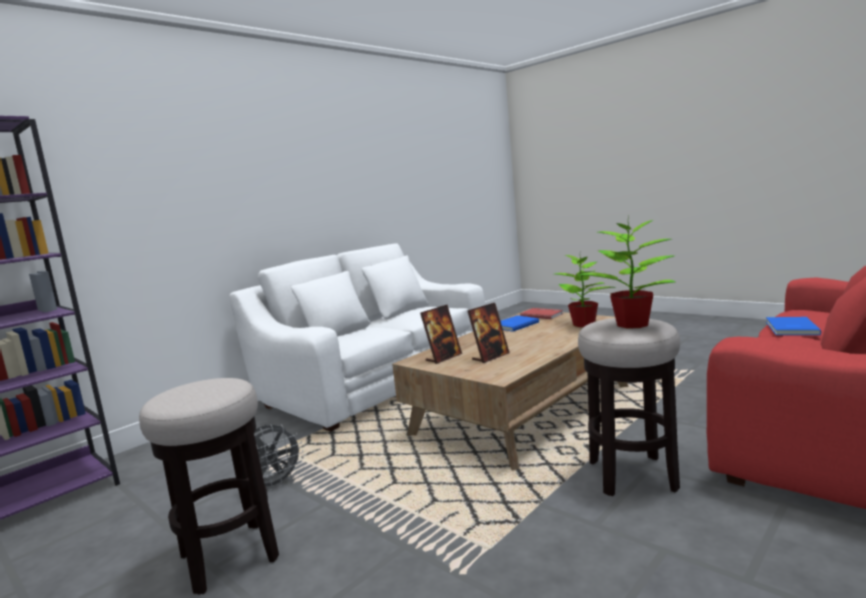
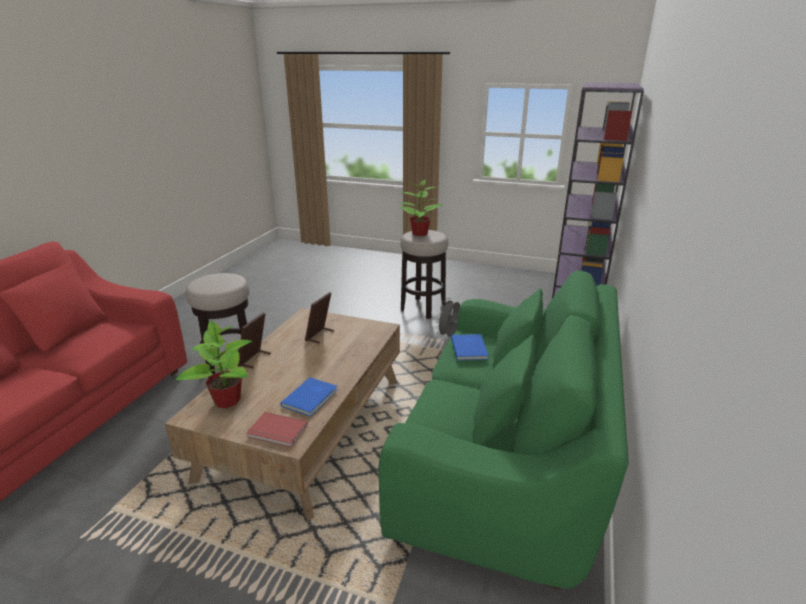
camera: 155 degrees right, 15 degrees up
white sofa [229,243,485,432] -> green sofa [379,271,629,590]
picture frame [420,305,462,364] -> picture frame moved to [238,312,271,369]
potted plant [579,214,676,328] -> potted plant moved to [400,179,444,236]
blue book [766,317,821,335] -> blue book moved to [451,334,489,361]

